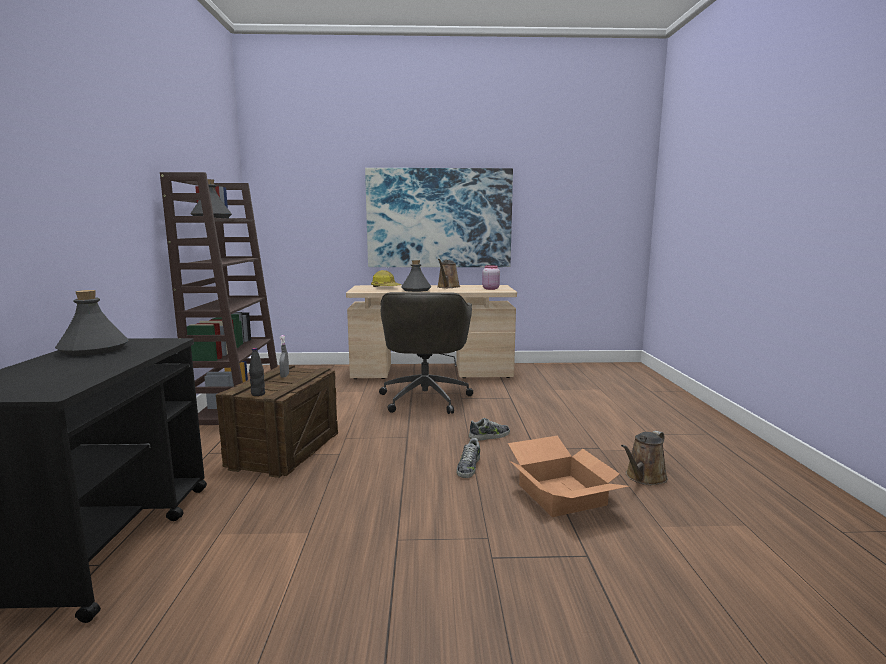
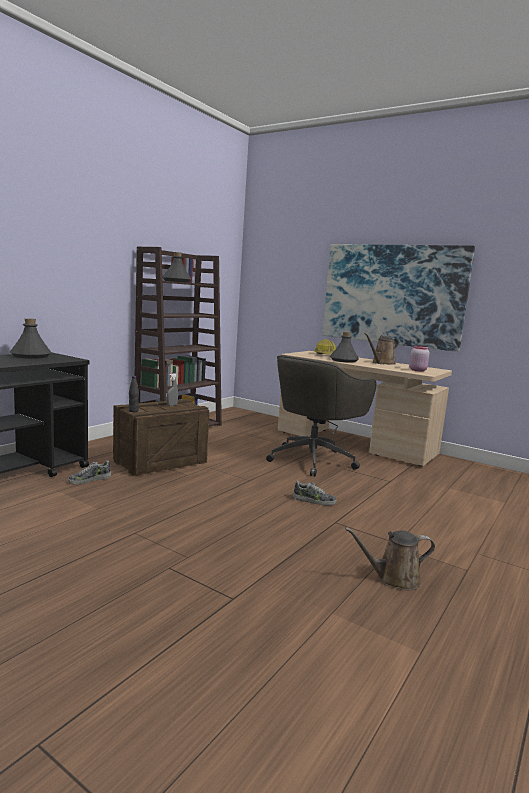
camera: 35 degrees right, 0 degrees up
shoe [456,438,480,478] -> shoe moved to [68,460,111,484]
cardboard box [508,436,629,517] -> none

